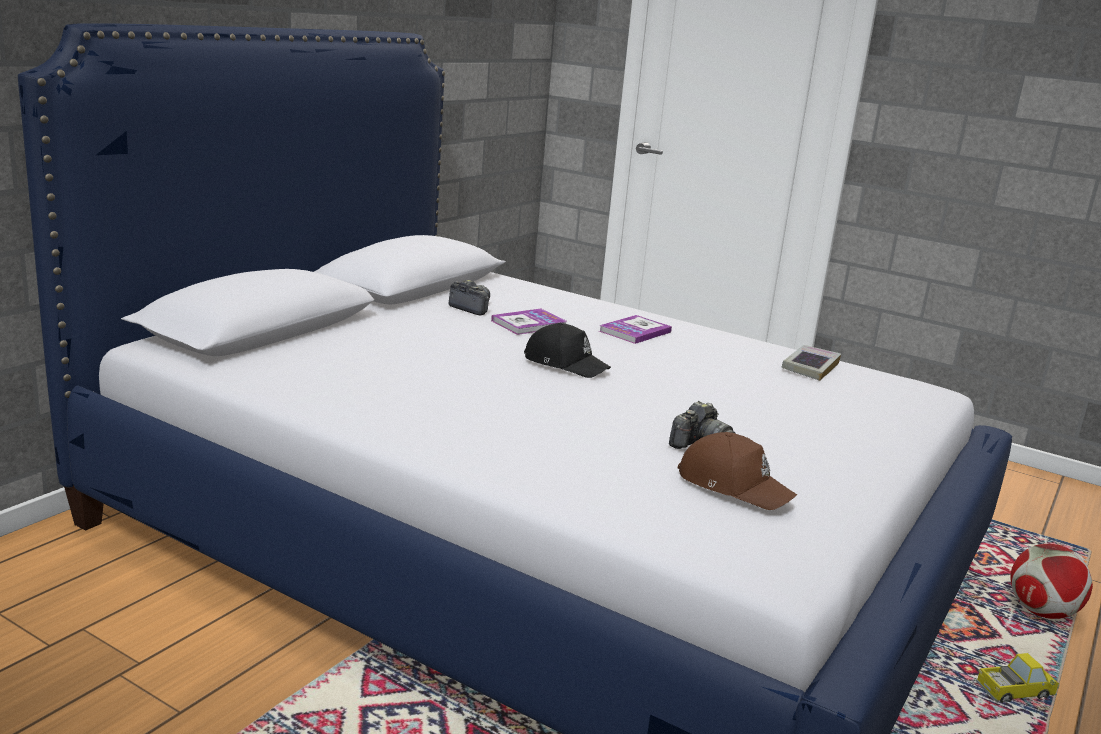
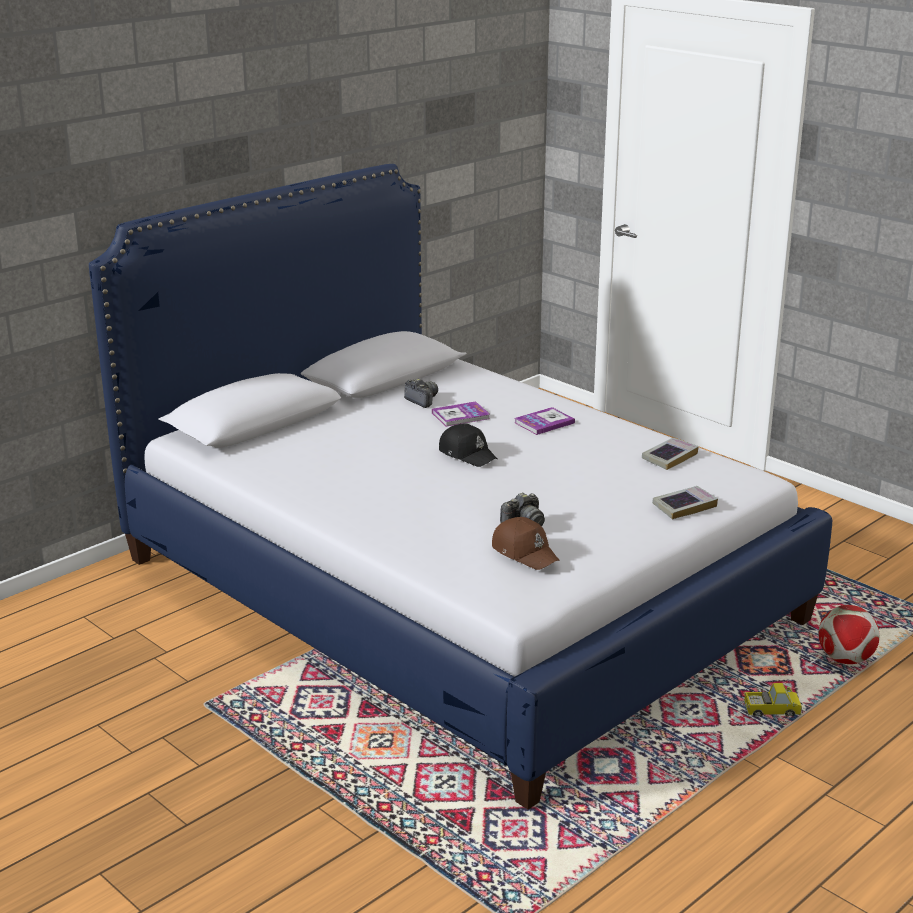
camera: 15 degrees right, 5 degrees up
none -> book [652,486,718,519]

